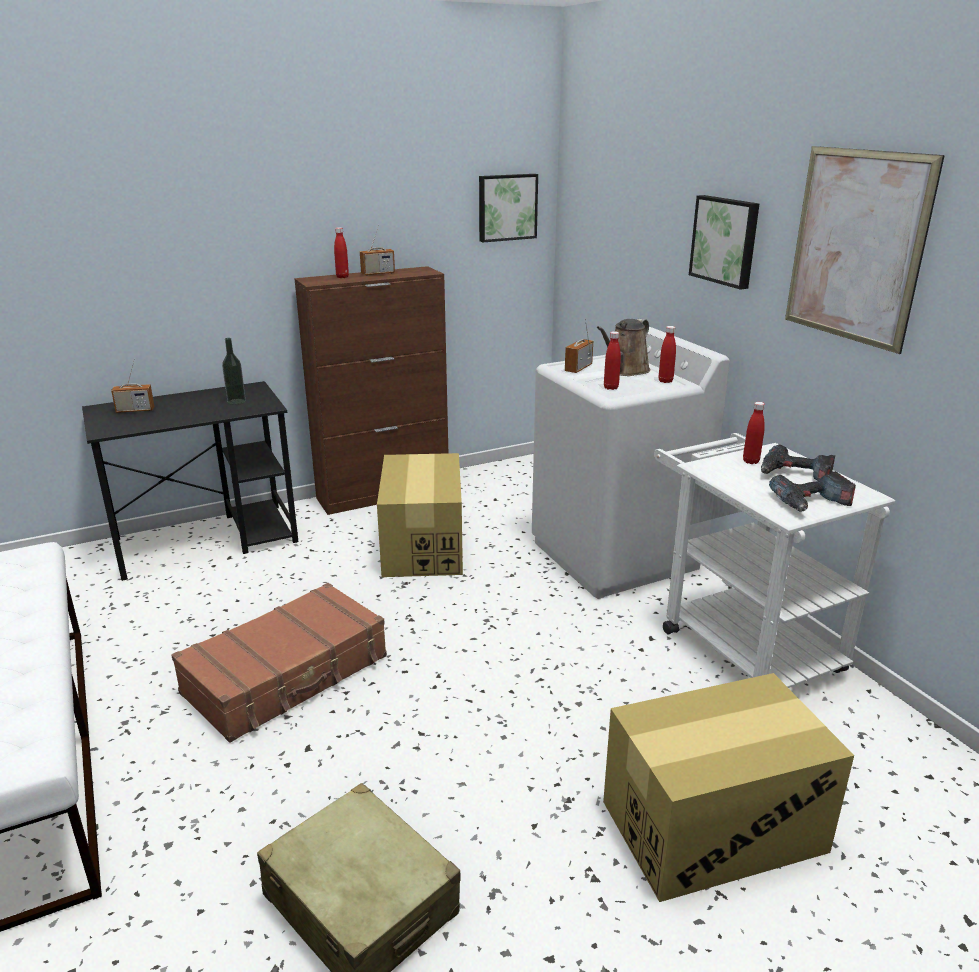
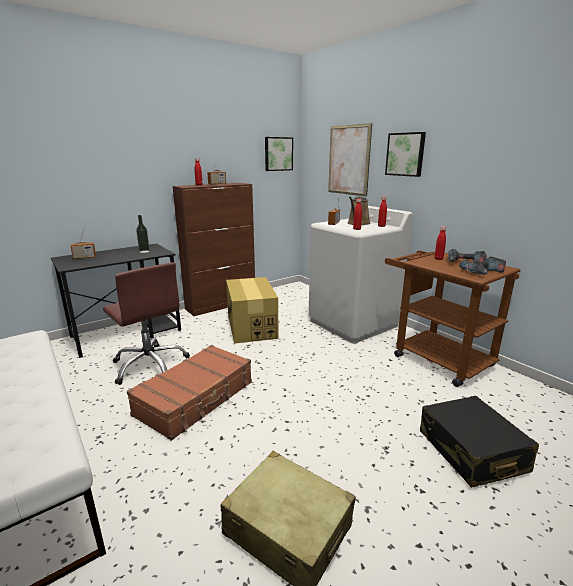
camera: 10 degrees left, 5 degrees down
cardboard box [603,673,854,902] -> black suitcase [420,396,539,488]
white cart [654,433,895,688] -> brown cart [385,250,521,387]
picture [785,146,945,354] -> picture moved to [328,123,372,196]
none -> brown office chair [103,262,190,385]

